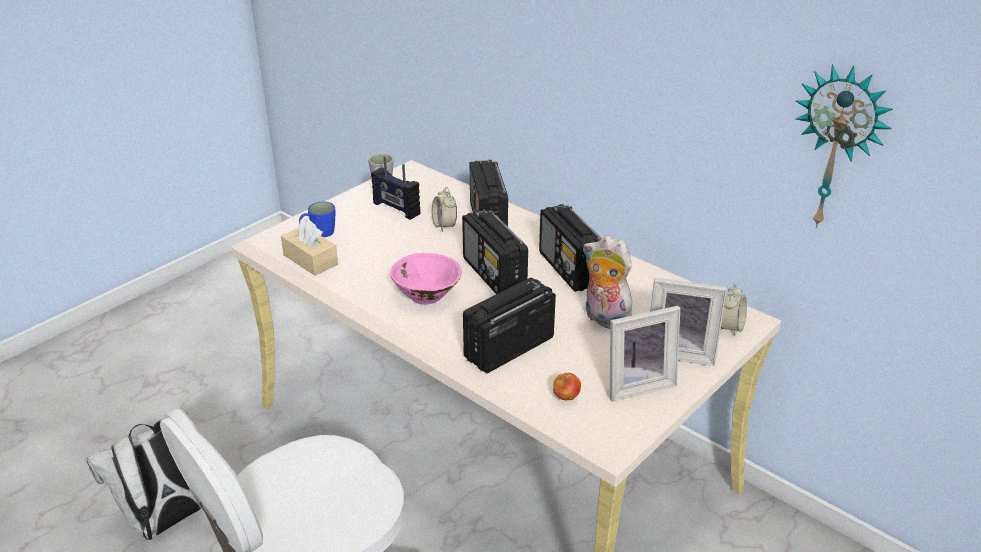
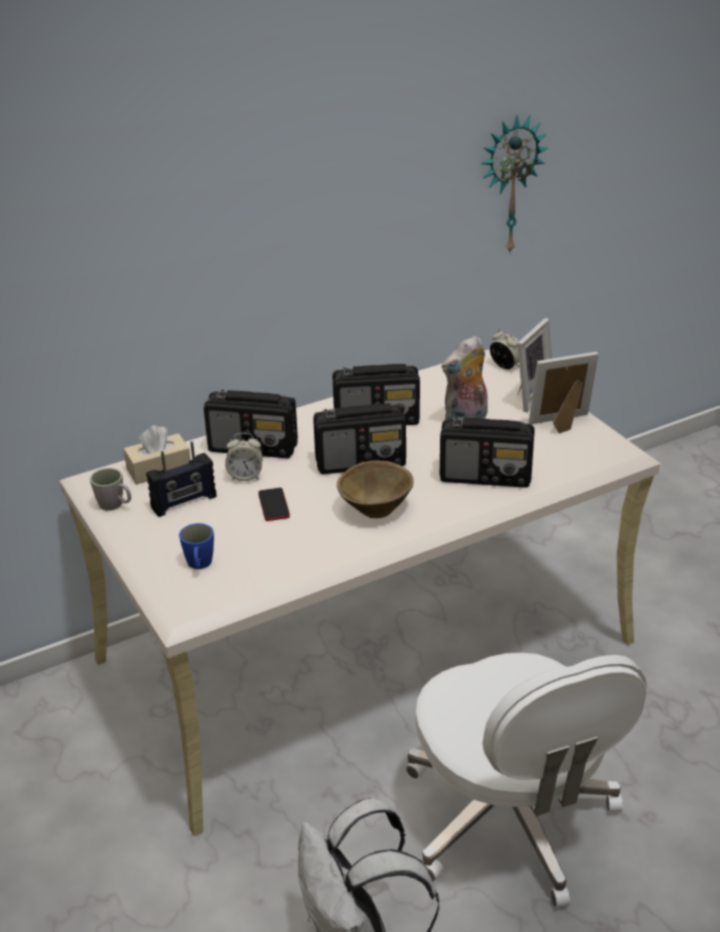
camera: 70 degrees left, 0 degrees up
beige tissue box [281,219,338,276] -> beige tissue box moved to [124,425,191,485]
pink bowl [390,253,461,305] -> brown bowl [337,461,414,518]
radio [463,277,556,373] -> radio turned 60 degrees counterclockwise [440,417,535,488]
apple [553,373,581,400] -> none
picture frame [610,306,680,402] -> picture frame turned 105 degrees counterclockwise [529,352,599,433]
none -> phone [258,488,290,521]

